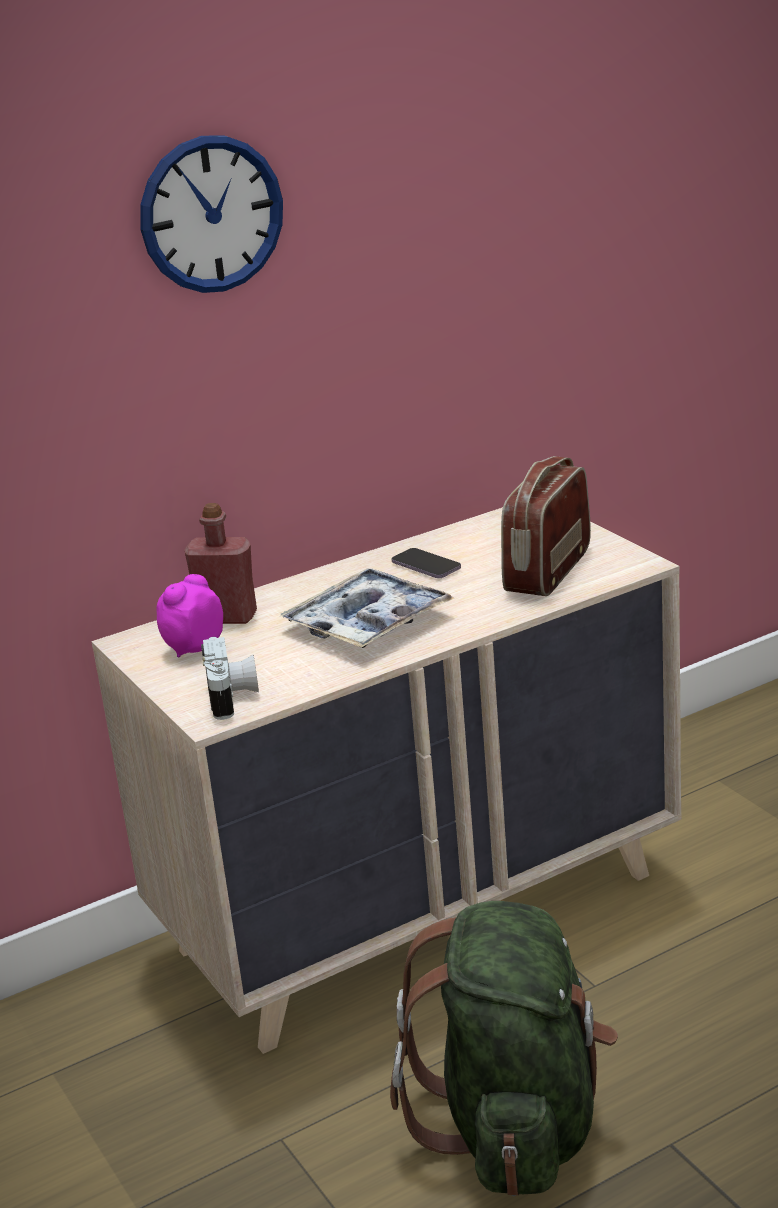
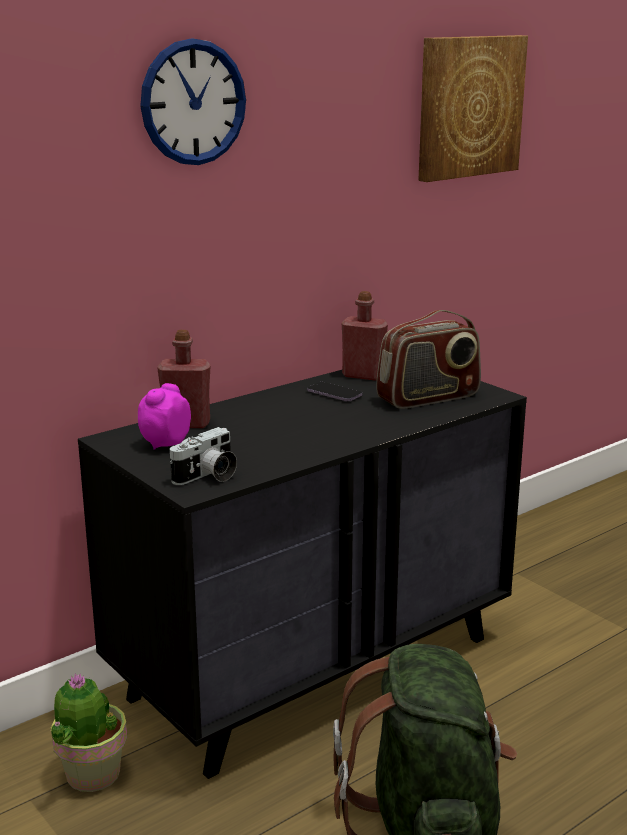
camera: 10 degrees left, 5 degrees down
beige dresser [92,507,681,1054] -> black dresser [78,370,527,779]
camera [201,637,259,720] -> camera turned 60 degrees clockwise [170,427,237,485]
tray [280,568,454,648] -> none
radio [501,456,591,596] -> radio turned 135 degrees counterclockwise [376,310,481,409]
none -> potted plant [51,673,127,792]
none -> red bottle [341,291,388,381]
none -> picture [418,35,528,182]

